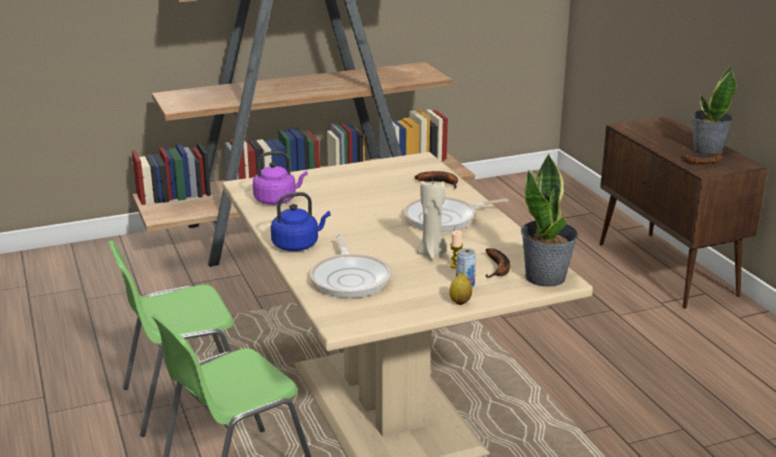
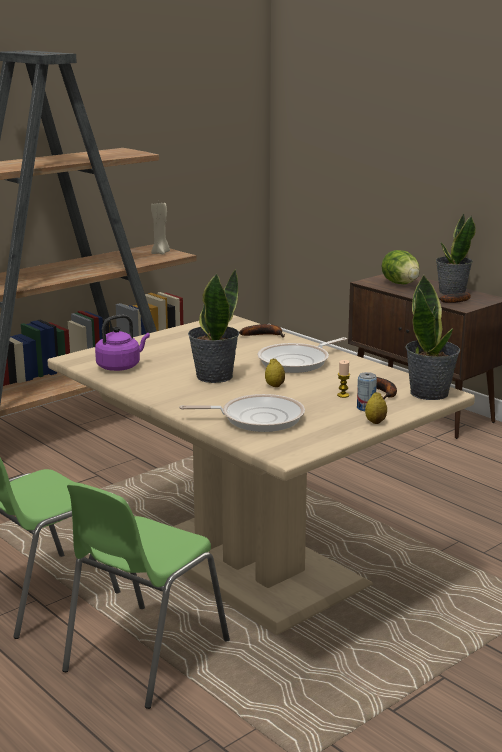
camera: 20 degrees left, 5 degrees down
blue kettle [271,192,331,251] -> none
frying pan [310,234,392,298] -> frying pan turned 60 degrees counterclockwise [179,394,305,432]
beige candle [417,181,447,260] -> beige candle moved to [151,203,170,254]
none -> potted plant [188,269,239,383]
none -> lemon [265,359,285,387]
none -> lettuce [382,250,420,284]

